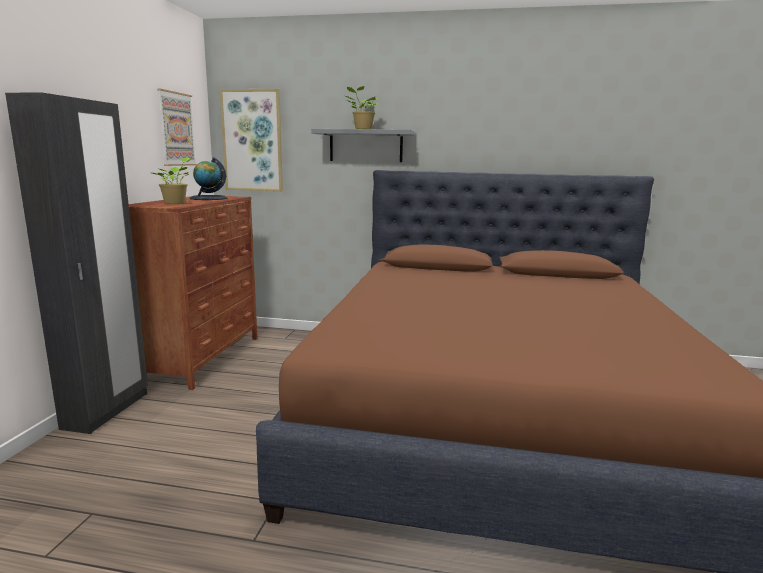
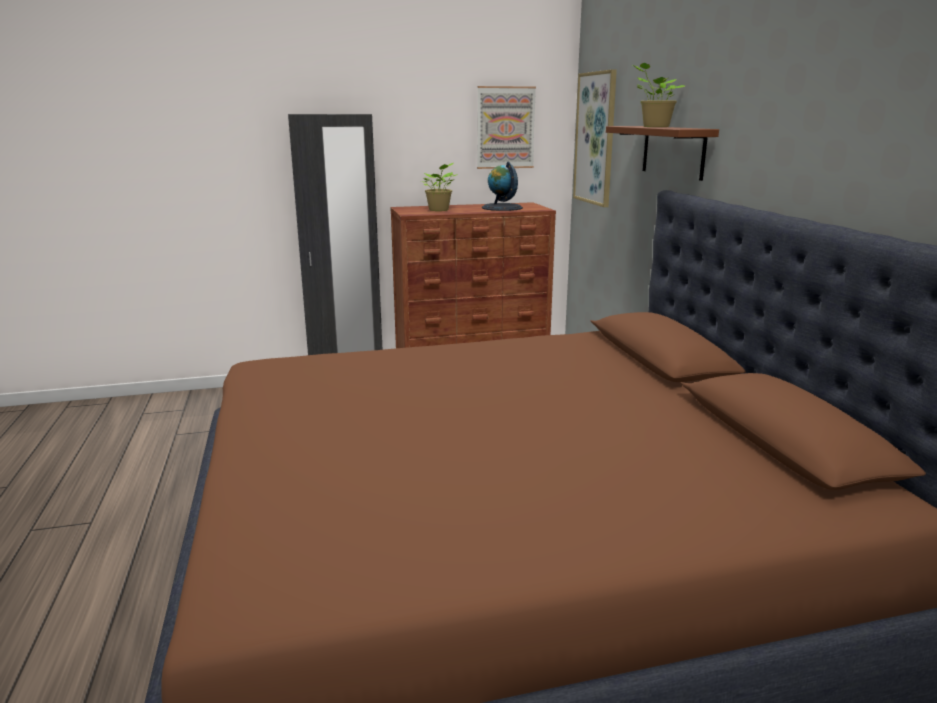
camera: 65 degrees right, 5 degrees up
grey shelf [311,129,414,162] -> brown shelf [606,126,719,181]

